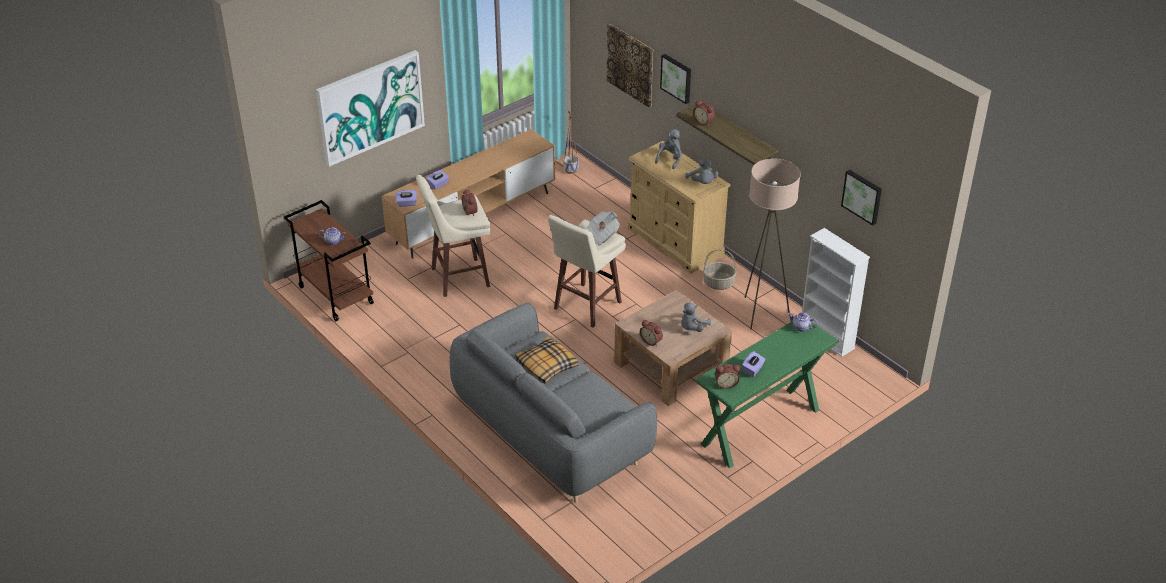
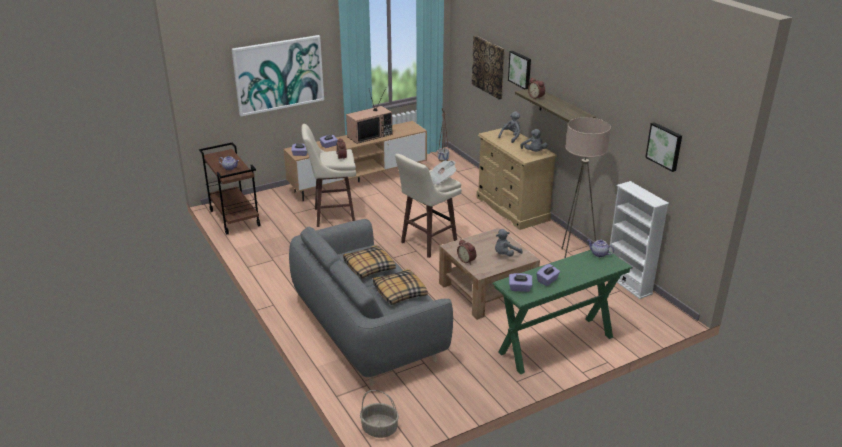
camera: 10 degrees right, 10 degrees down
basket [703,249,737,290] -> basket moved to [360,390,399,438]
alarm clock [715,364,740,389] -> purple tissue box [509,273,532,292]
none -> television [346,88,392,144]
none -> pillow [373,269,428,305]

